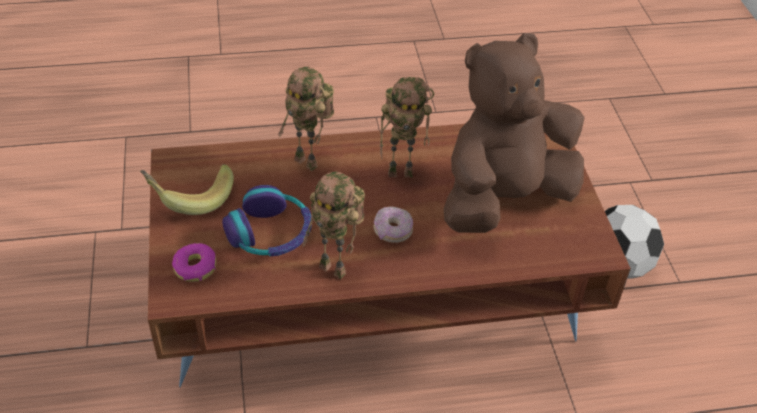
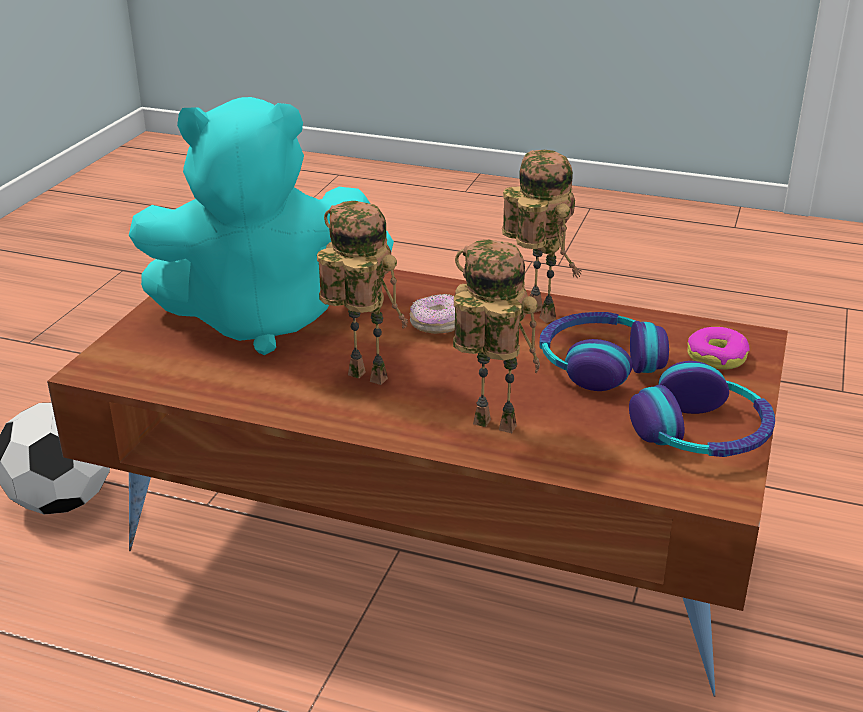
camera: 150 degrees left, 15 degrees down
banana [140,164,234,215] -> headphones [629,361,775,457]
toy robot [278,67,334,171] -> toy robot turned 45 degrees counterclockwise [453,240,540,433]
brown plush toy [444,33,585,233] -> turquoise plush toy [129,97,394,355]

